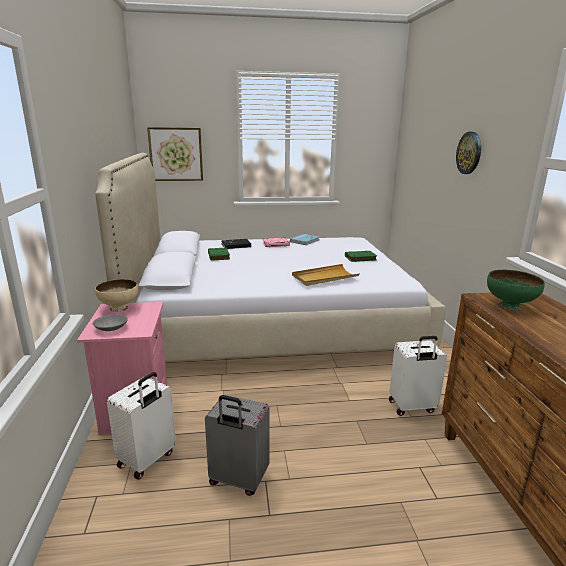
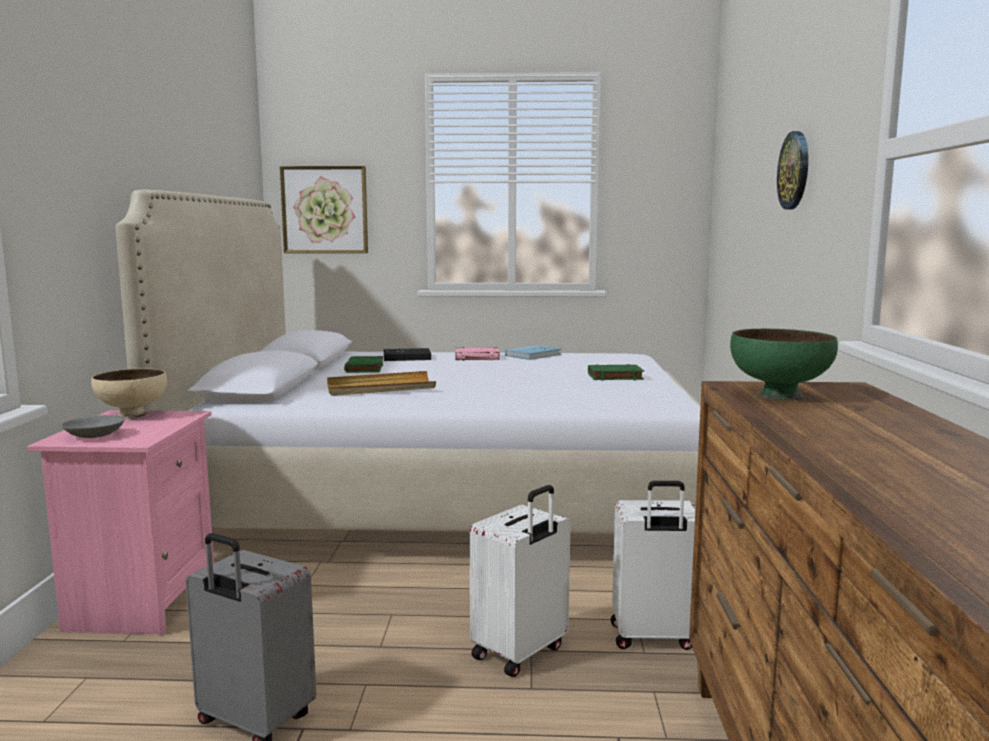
camera: 10 degrees right, 10 degrees down
white suitcase [107,372,176,479] -> white suitcase moved to [469,485,571,677]
beige tray [292,264,360,286] -> beige tray moved to [327,371,436,396]

